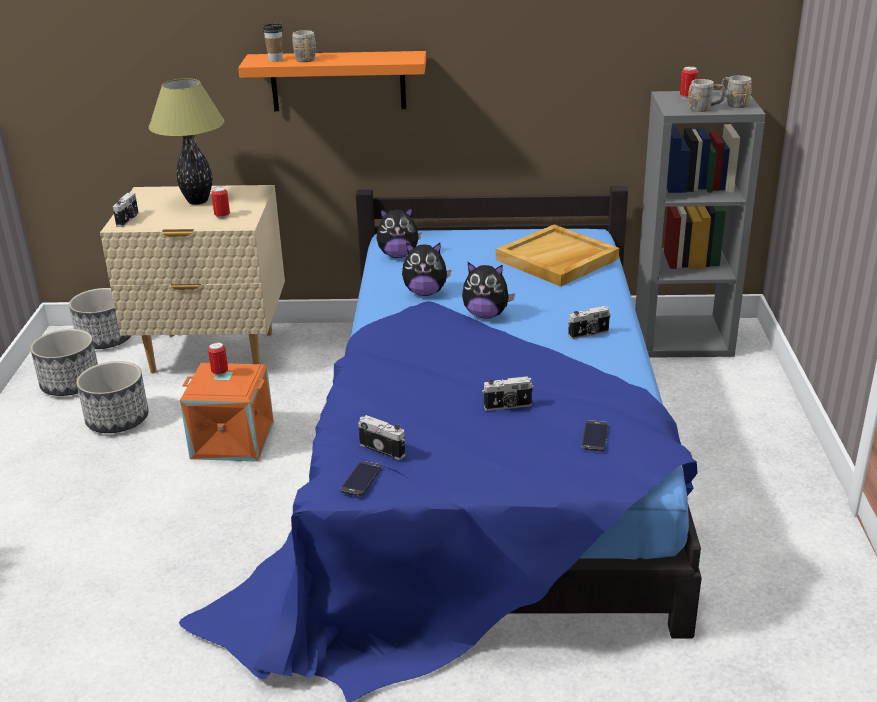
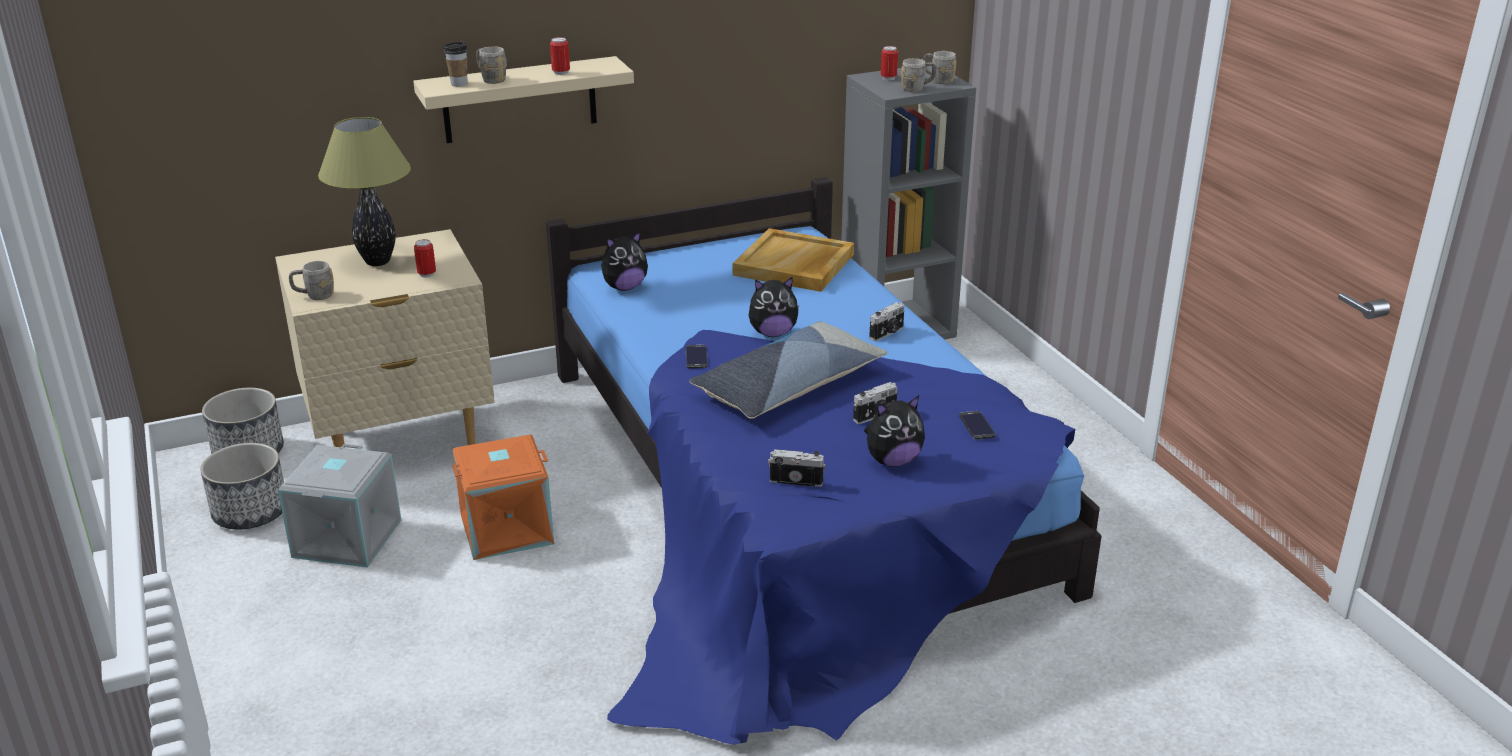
camera: 25 degrees left, 0 degrees up
planter [76,361,149,433] -> grey storage box [278,444,401,568]
camera [113,192,139,227] -> grey mug [289,261,334,300]
can [208,342,228,376] -> can moved to [550,37,570,75]
orange shelf [238,51,426,111] -> beige shelf [413,56,634,143]
phone [340,461,381,496] -> phone moved to [686,345,708,369]
plush toy [402,242,451,296] -> plush toy moved to [864,396,925,467]
none -> pillow [689,321,887,419]

